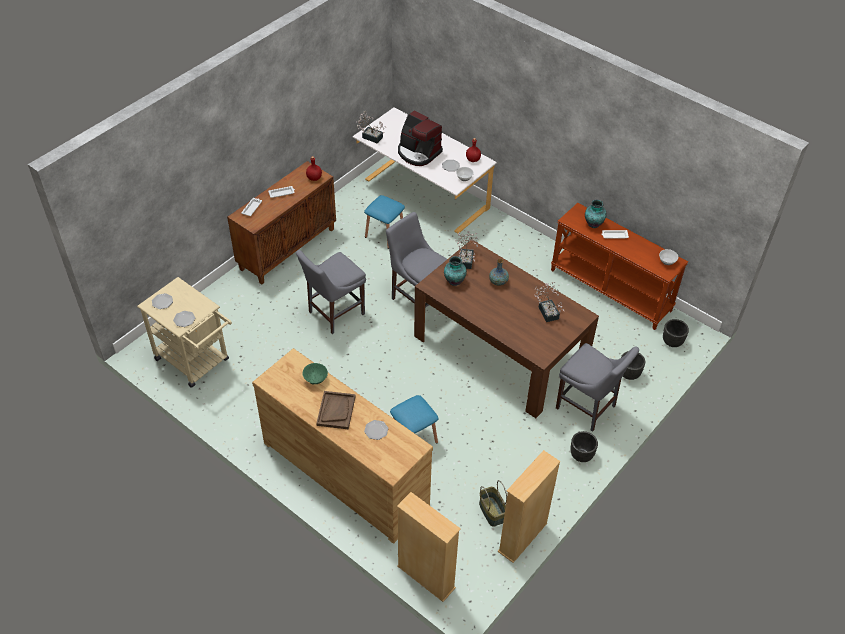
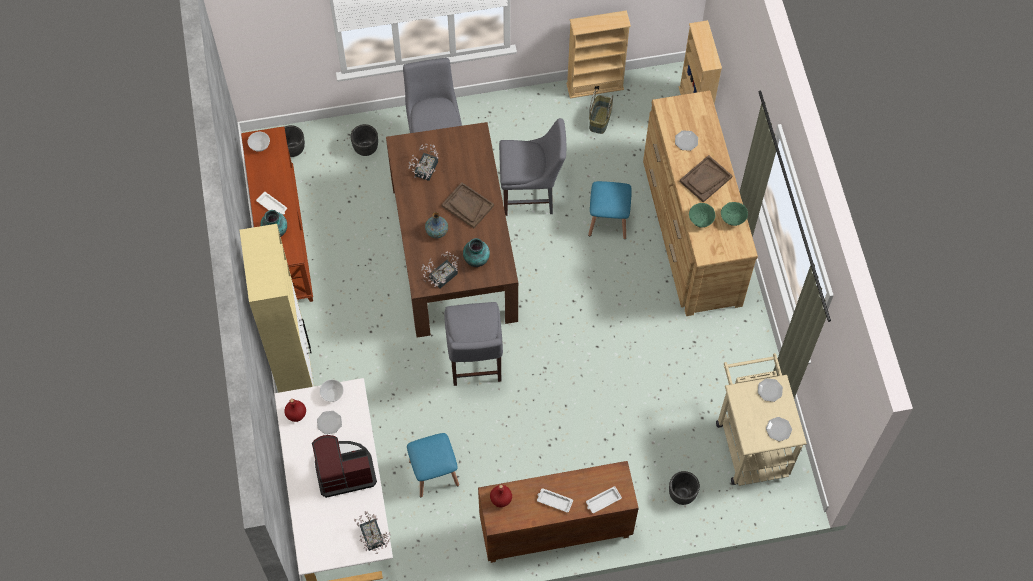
camera: 140 degrees left, 15 degrees up
grey chair [296,250,366,334] -> grey chair moved to [499,118,566,216]
coffee machine [398,111,443,166] -> coffee machine turned 90 degrees counterclockwise [312,435,377,498]
black planter [571,431,598,462] -> black planter moved to [669,471,700,505]
none -> beige cabinet [240,224,314,393]
none -> brown tray [441,182,494,228]
none -> green bowl [721,202,748,226]

